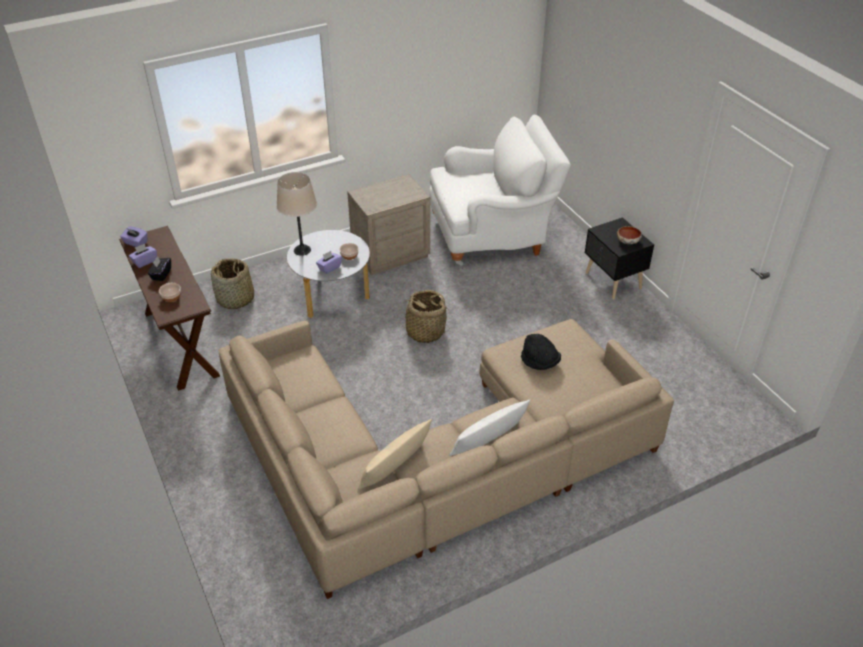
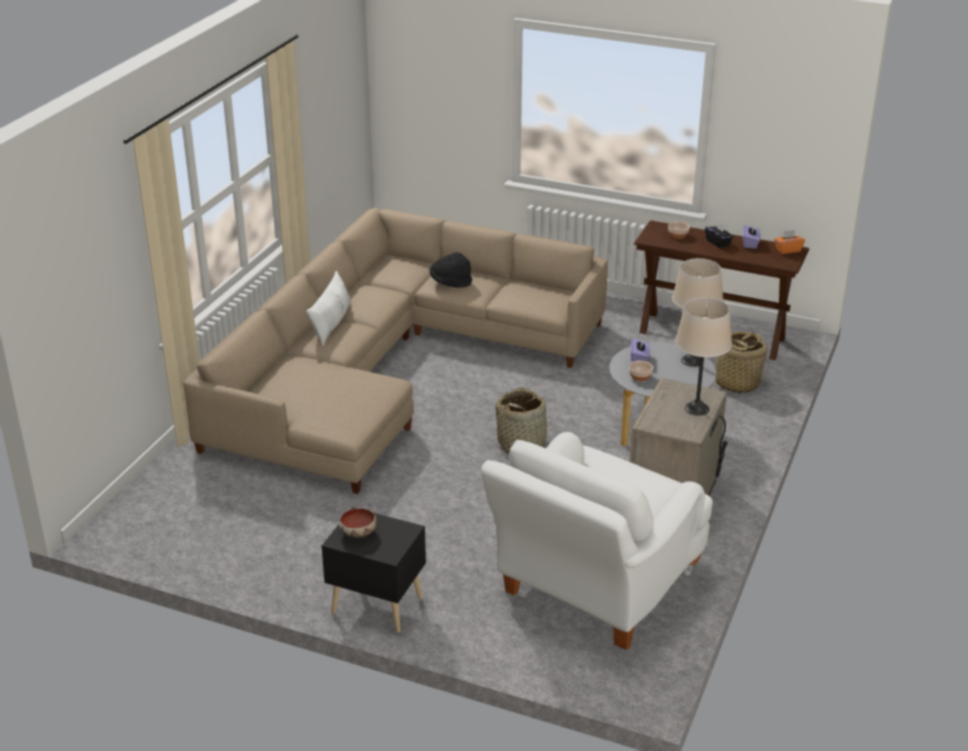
camera: 140 degrees right, 10 degrees down
purple tissue box [120,226,148,247] -> orange tissue box [774,230,805,254]
beige pillow [358,419,432,490] -> none
black hat [521,334,561,370] -> black hat moved to [430,252,472,288]
none -> beige table lamp [675,297,732,415]

